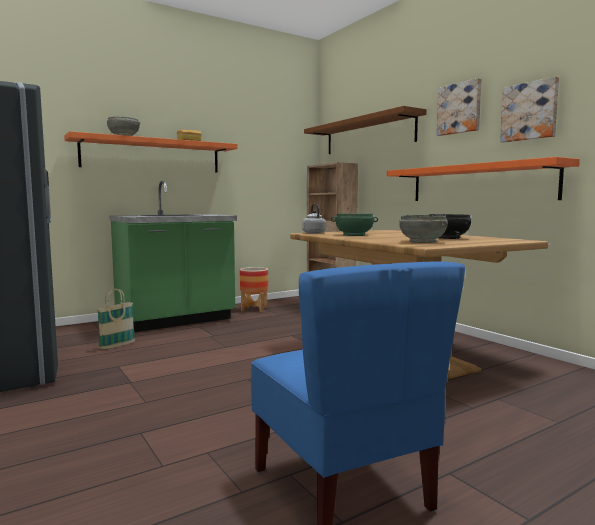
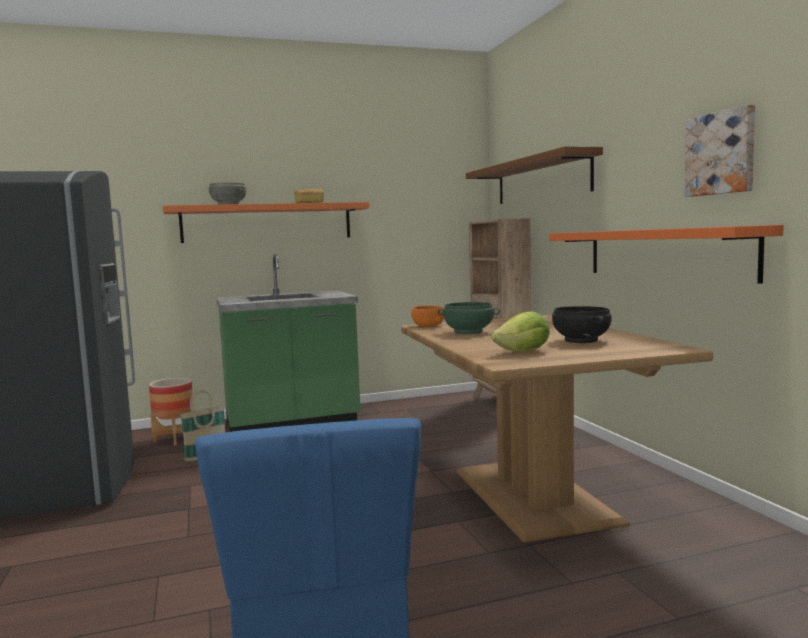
camera: 15 degrees right, 0 degrees up
planter [240,267,268,312] -> planter moved to [149,378,195,445]
grey kettle [302,204,326,234] -> orange bowl [411,306,444,327]
grey bowl [399,215,448,243] -> lettuce [491,311,550,352]
picture [436,78,481,136] -> none

